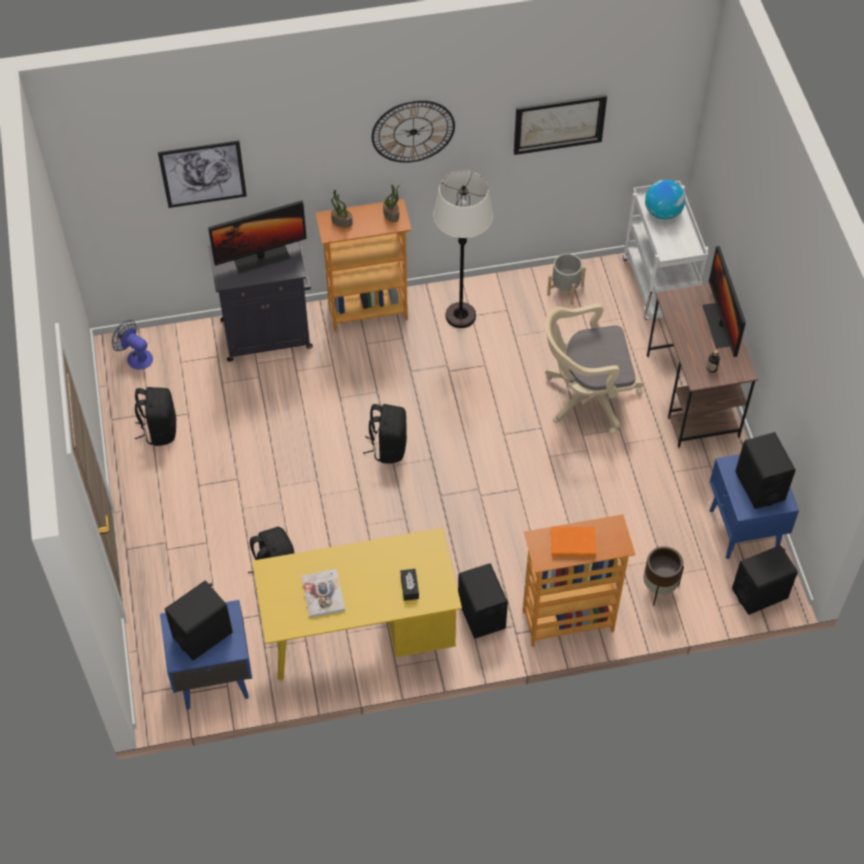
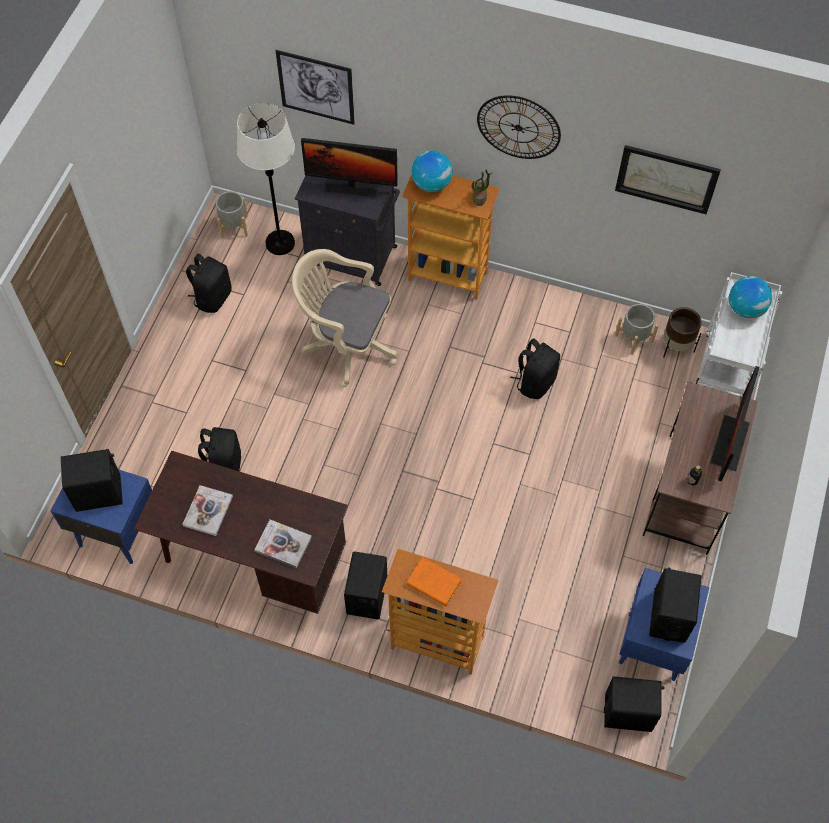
camera: 30 degrees right, 5 degrees up
fan [112,320,153,370] -> grey planter [216,191,248,238]
yellow desk [252,528,462,680] -> brown desk [134,451,348,614]
potted plant [331,190,352,227] -> globe [411,150,453,192]
black backpack [363,404,407,463] -> black backpack moved to [510,338,560,399]
black tissue box [401,569,419,601] -> book [254,520,312,568]
white floor lamp [433,170,493,328] -> white floor lamp moved to [236,103,295,255]
beige office chair [545,304,643,434] -> beige office chair moved to [292,249,398,387]
brown planter [643,546,684,606] -> brown planter moved to [663,307,702,357]

